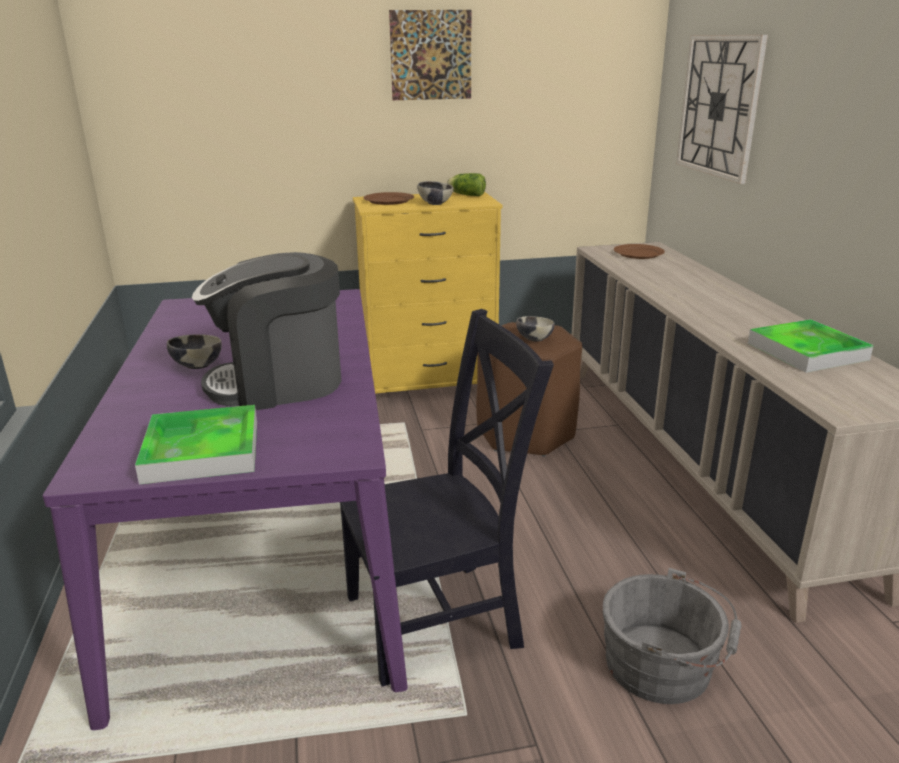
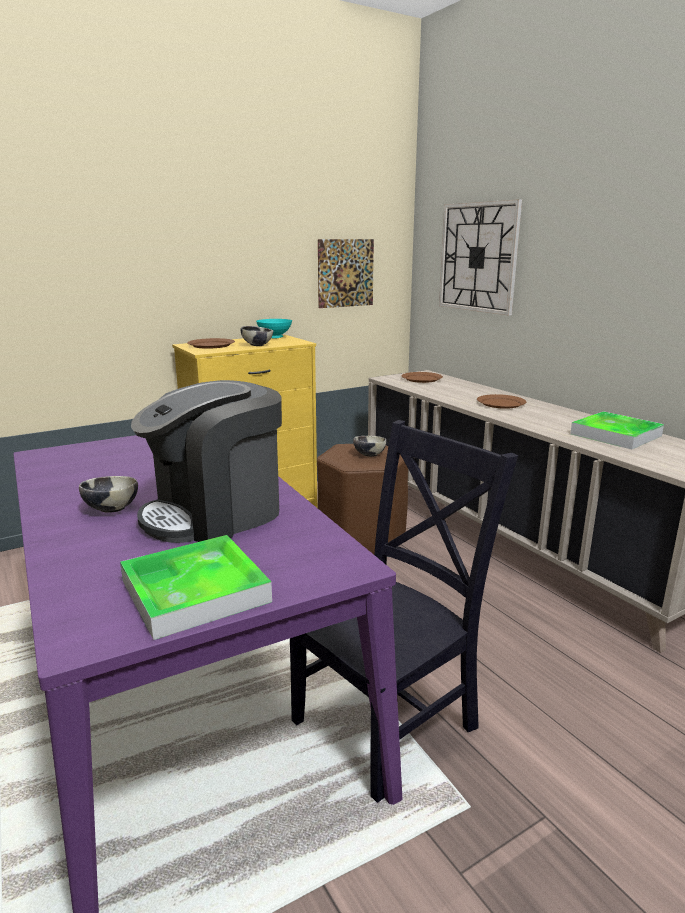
camera: 20 degrees left, 5 degrees down
picture [389,10,471,100] -> picture moved to [318,239,374,308]
lettuce [447,173,486,196] -> turquoise bowl [256,319,292,338]
grey bucket [602,568,741,704] -> none
none -> brown plate [477,394,526,409]

